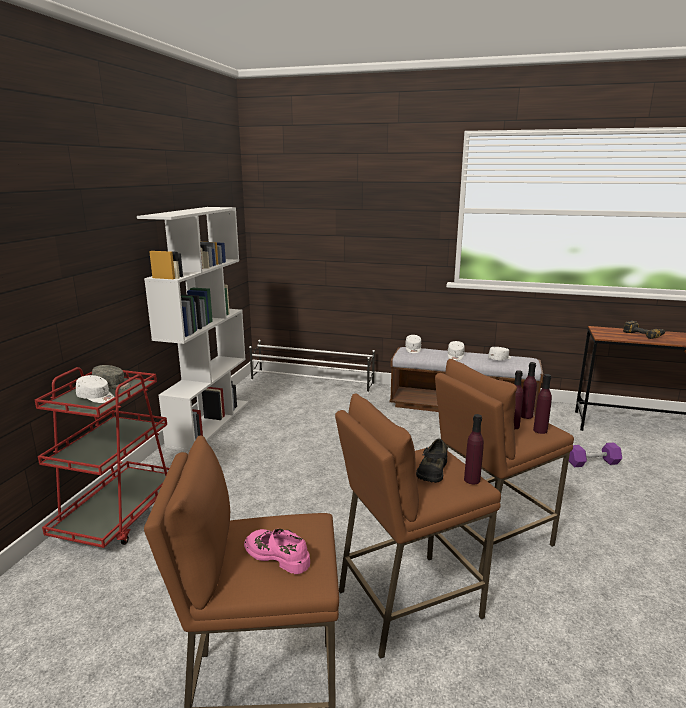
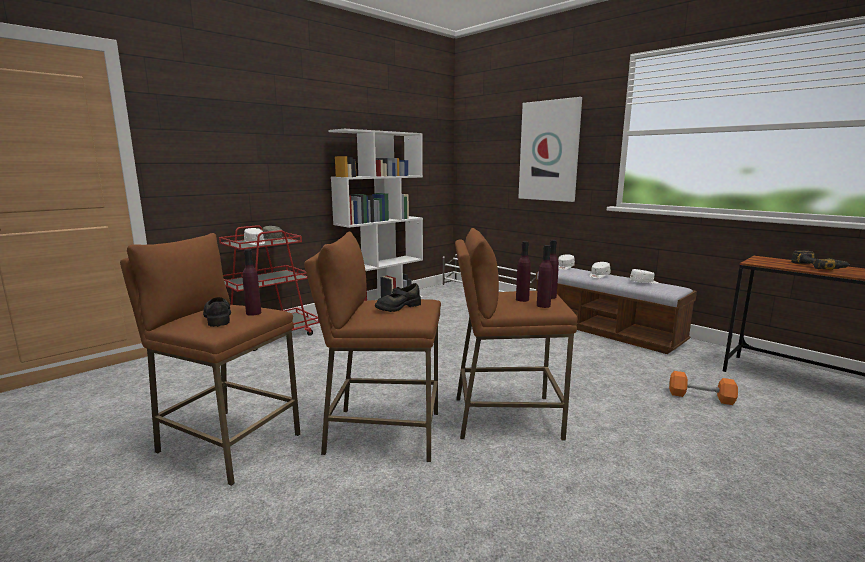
camera: 30 degrees right, 5 degrees down
pink shoe [244,529,310,574] -> black shoe [203,297,231,327]
purple bottle [464,414,484,484] -> purple bottle moved to [242,249,261,316]
purple dumbbell [569,443,622,467] -> orange dumbbell [669,371,738,405]
none -> picture [518,97,582,202]

